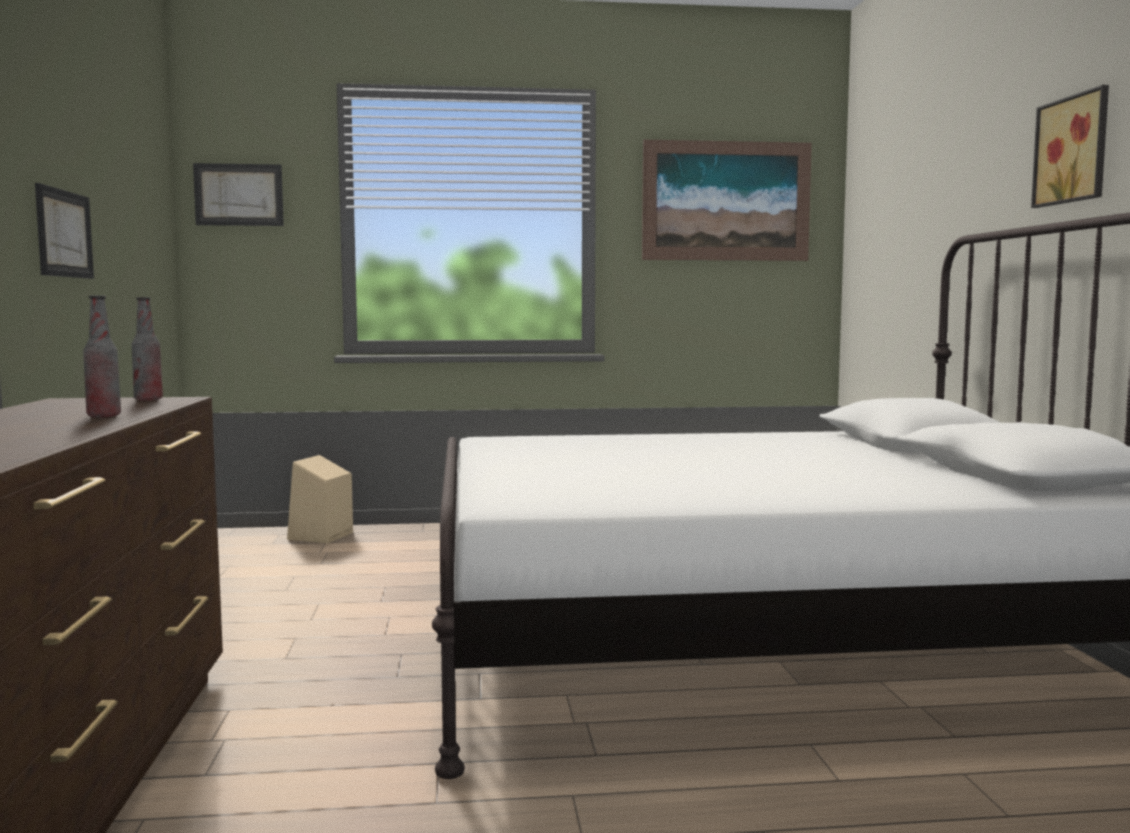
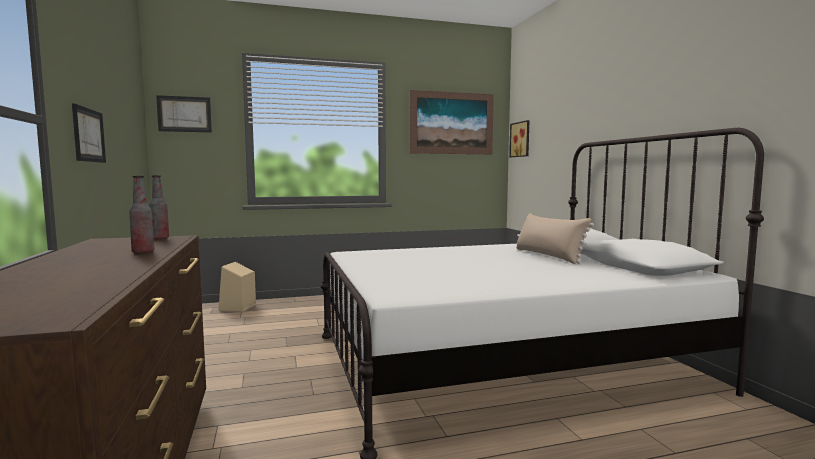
camera: 10 degrees left, 0 degrees up
picture [1031,85,1109,208] -> picture moved to [509,120,530,157]
none -> beige pillow [516,213,594,264]

